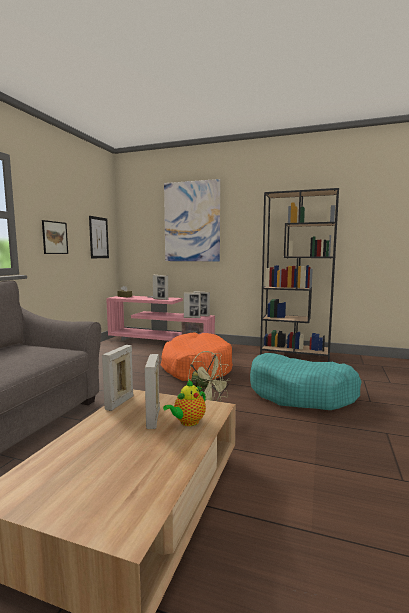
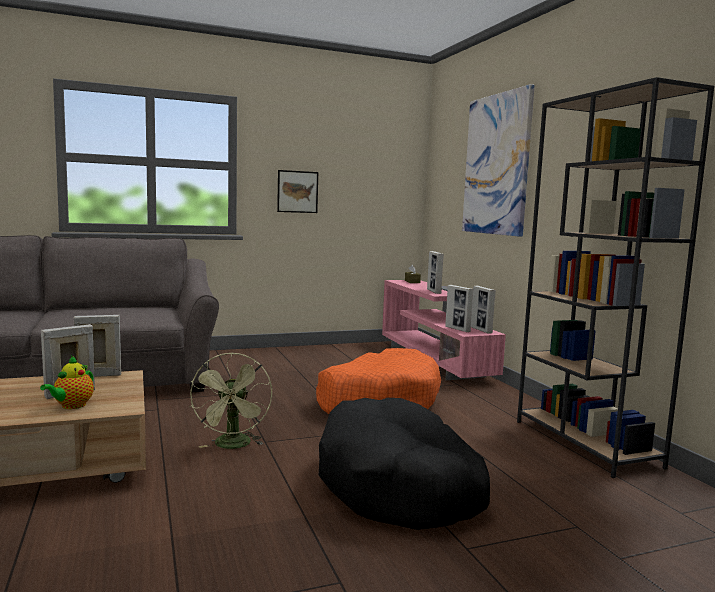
camera: 50 degrees right, 0 degrees up
picture [89,216,109,258] -> none
teapot [163,380,206,426] -> teapot turned 75 degrees counterclockwise [40,356,94,409]
turquoise dog bed [250,353,362,410] -> black dog bed [319,398,490,530]

